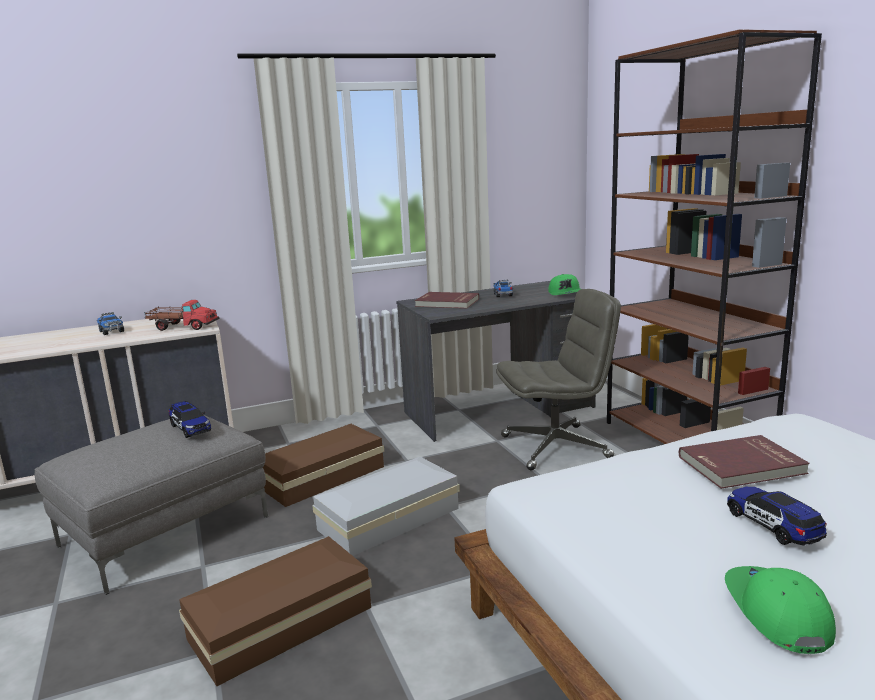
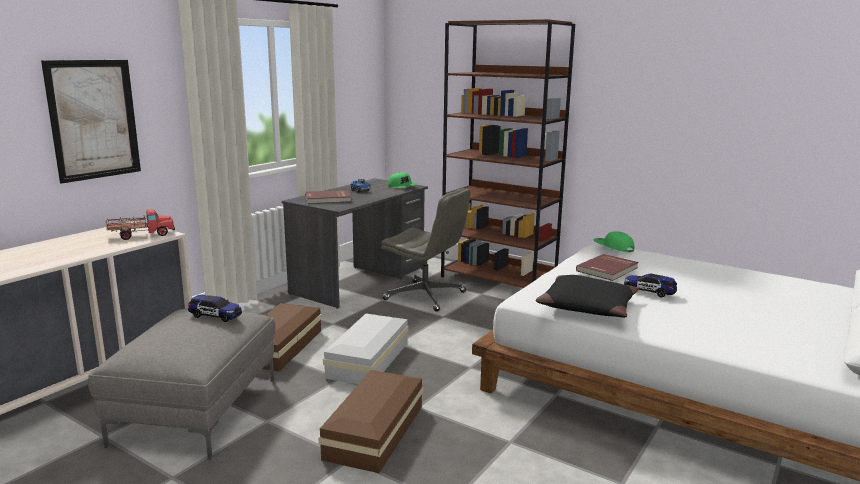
camera: 35 degrees left, 0 degrees up
toy truck [97,312,124,335] -> none
grey office chair [496,289,621,470] -> grey office chair turned 75 degrees clockwise [381,188,471,312]
green cap [725,566,836,654] -> green cap moved to [594,231,634,252]
none -> picture [41,60,141,184]
none -> black pillow [536,275,639,318]

